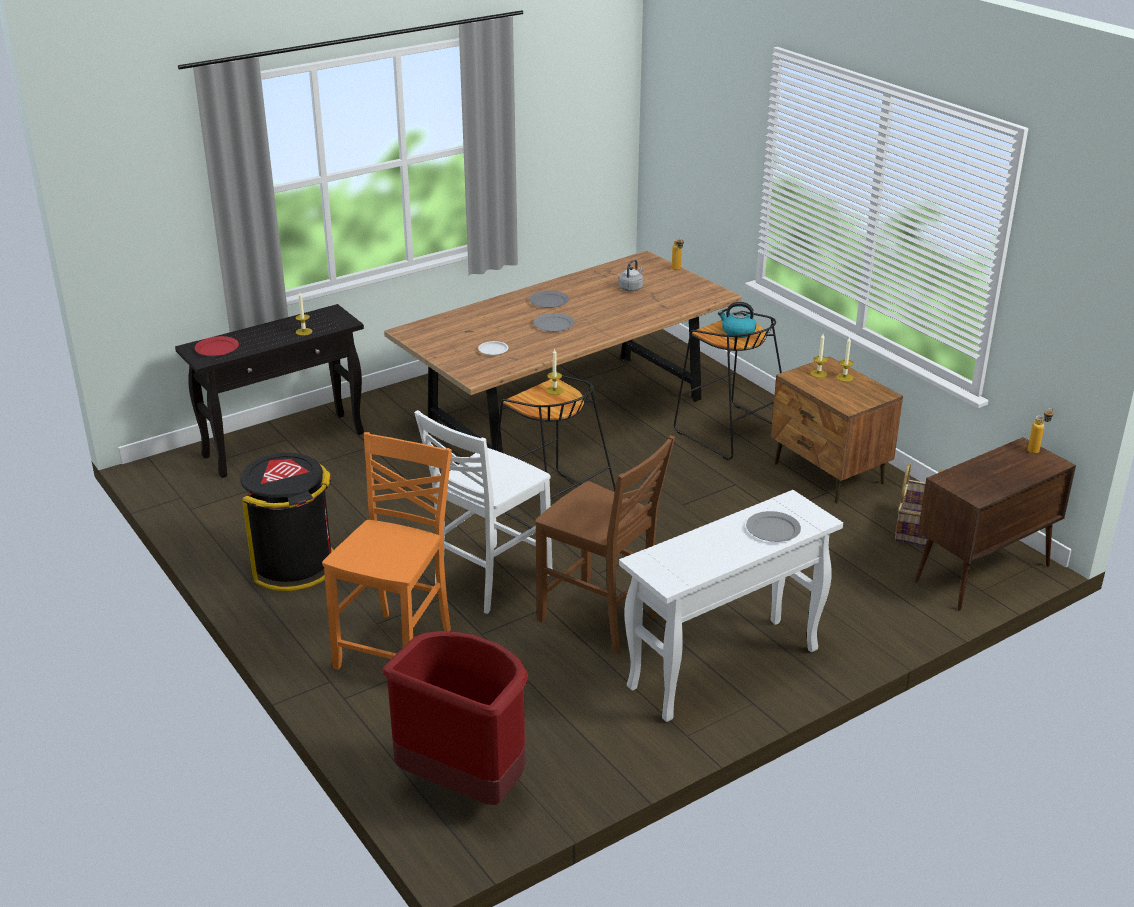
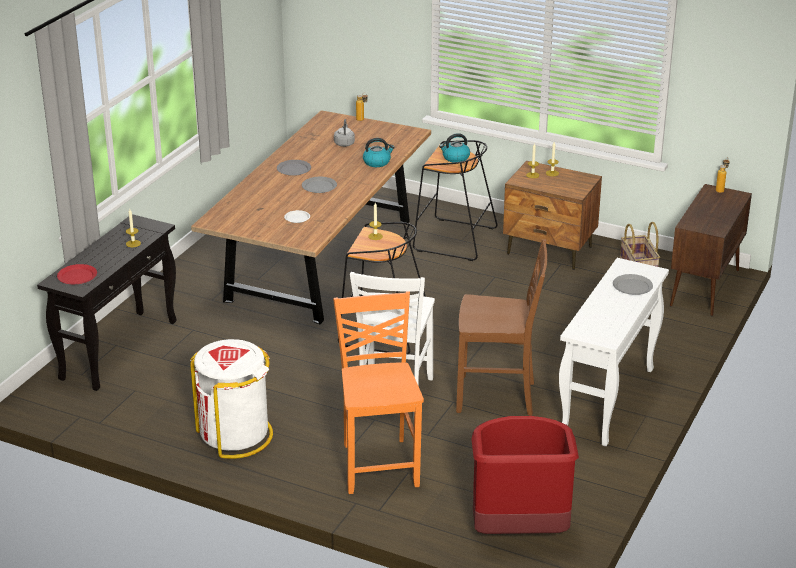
camera: 30 degrees left, 0 degrees up
black trash can [240,453,334,591] -> white trash can [190,339,273,459]
none -> kettle [363,138,395,167]

